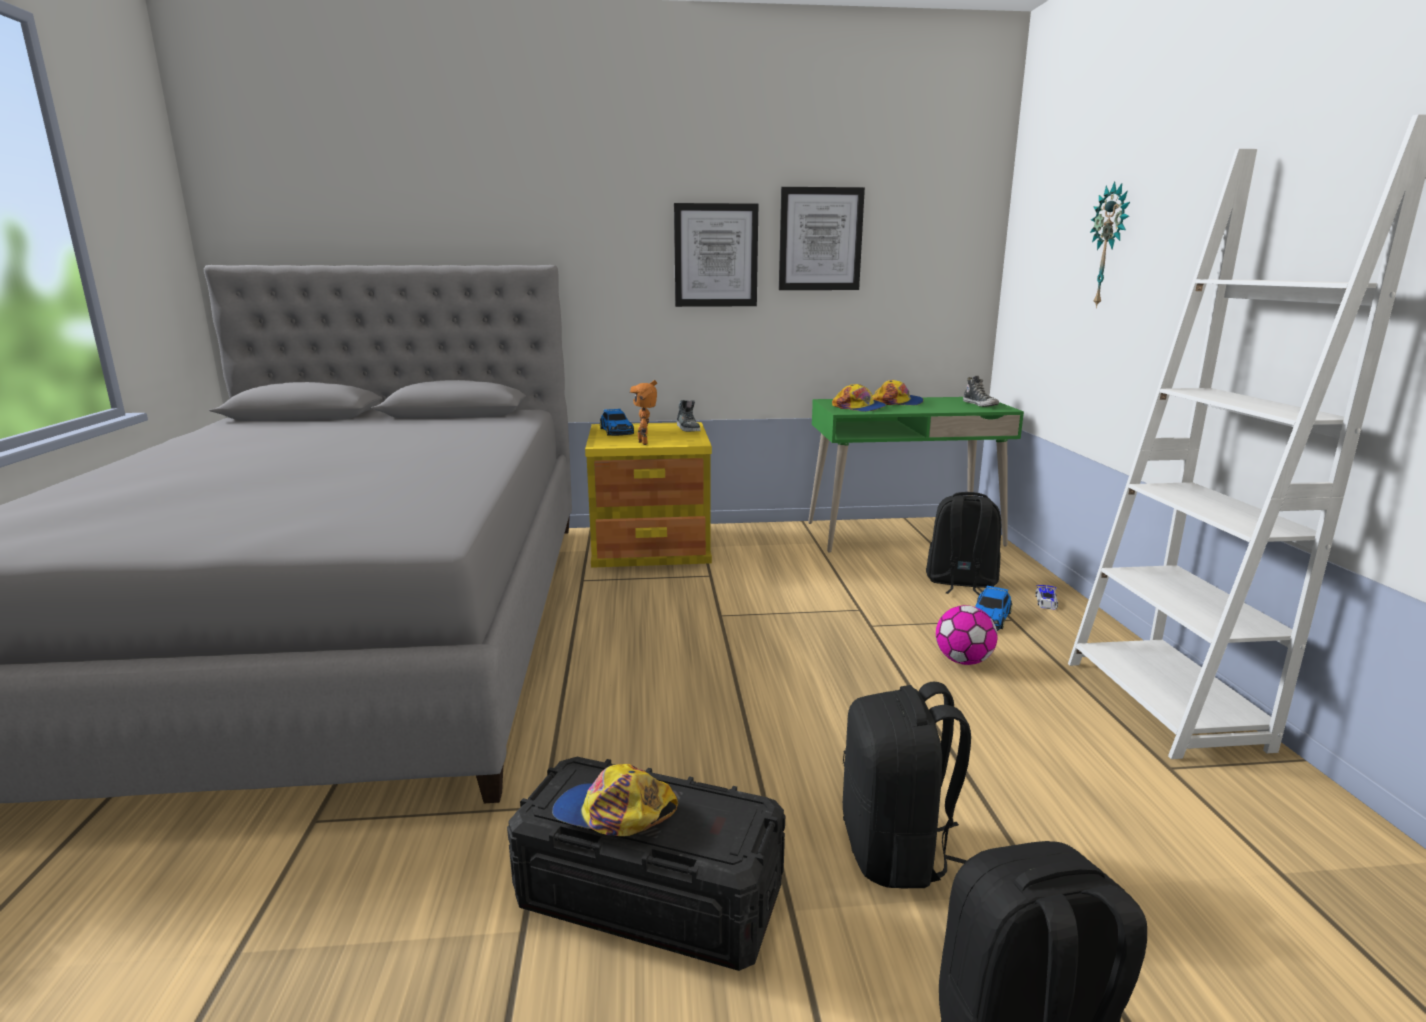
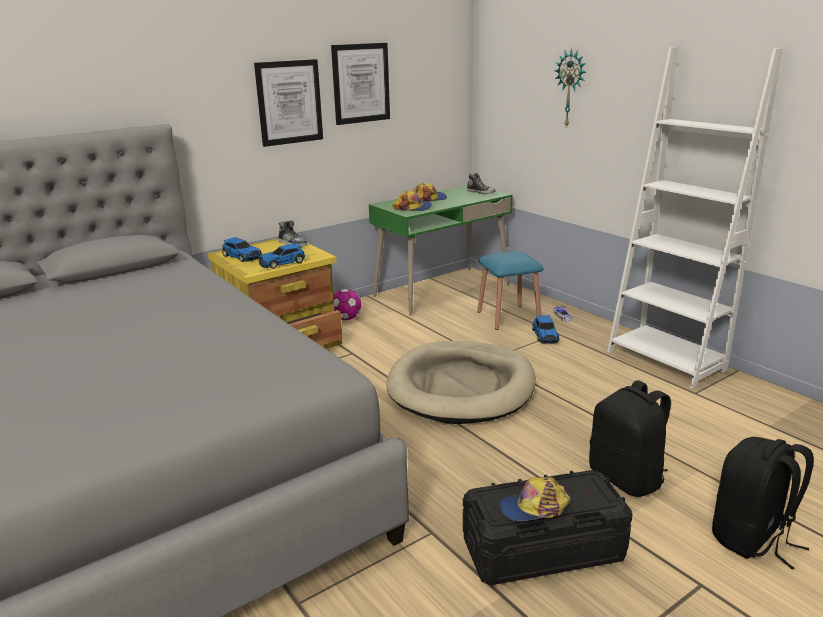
camera: 30 degrees left, 5 degrees up
toy robot [630,380,657,445] -> toy car [259,243,305,269]
black backpack [926,492,1001,595] -> blue stool [477,251,543,330]
football [936,605,997,665] -> football moved to [333,289,361,320]
none -> beige dog bed [386,341,536,424]

